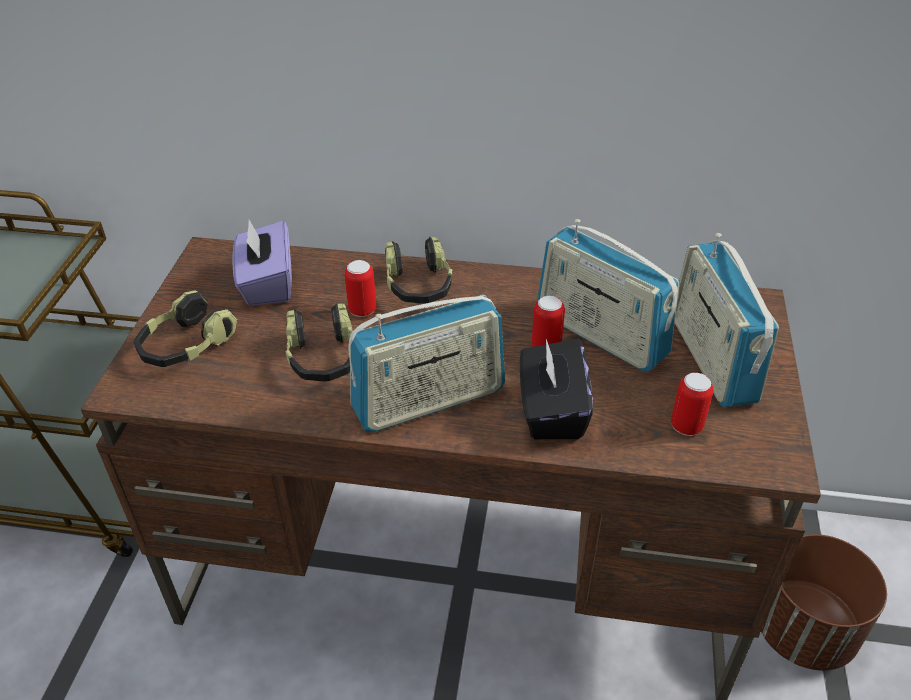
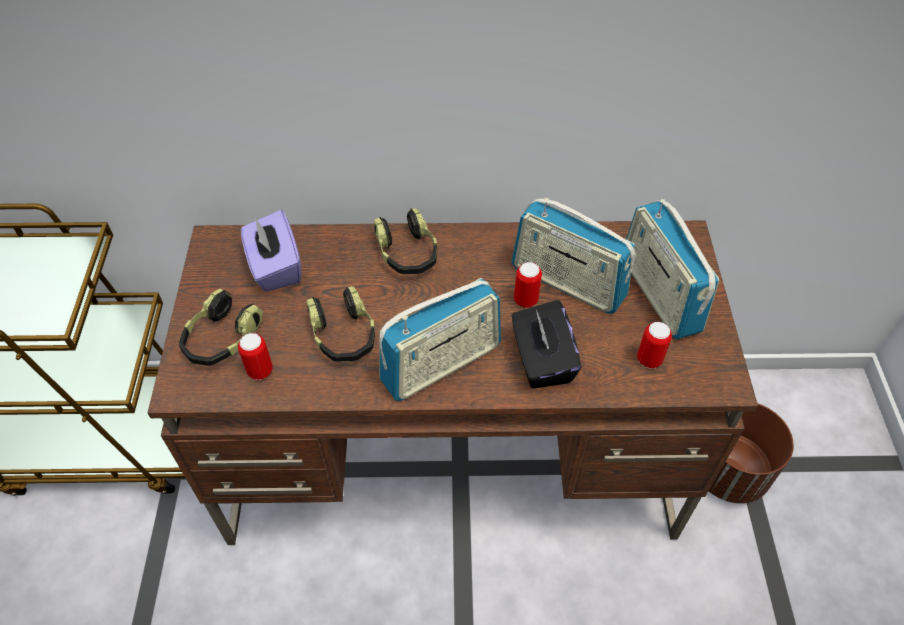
camera: 10 degrees left, 10 degrees up
can [344,260,376,317] -> can moved to [238,333,273,380]

